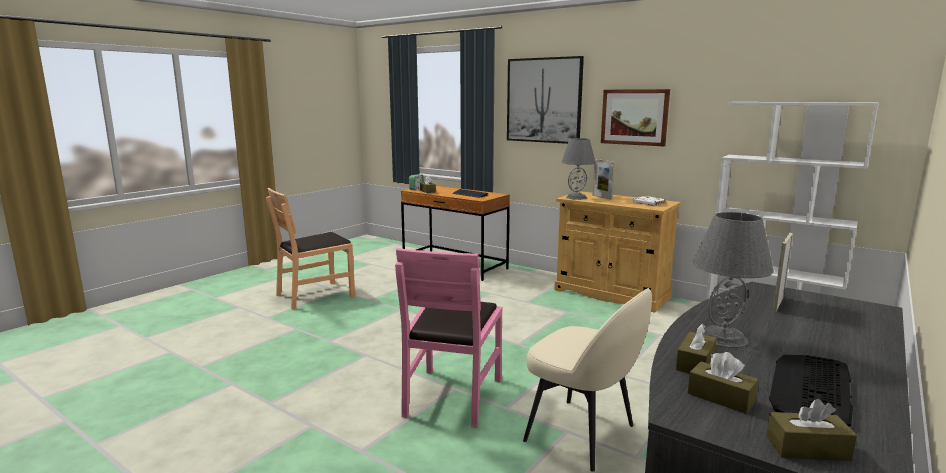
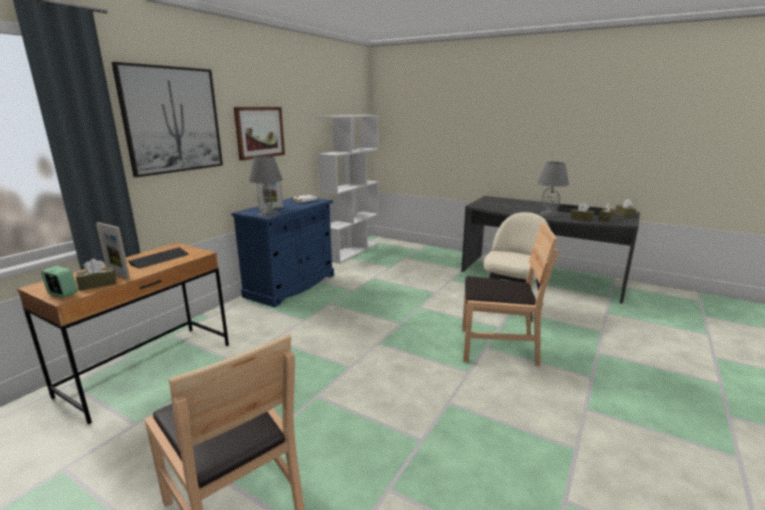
camera: 95 degrees left, 5 degrees up
pink chair [395,248,502,428] -> brown chair [462,222,558,366]
beige cabinet [554,191,681,313] -> blue cabinet [231,198,334,307]
picture frame [772,233,793,312] -> picture frame moved to [96,222,130,279]

